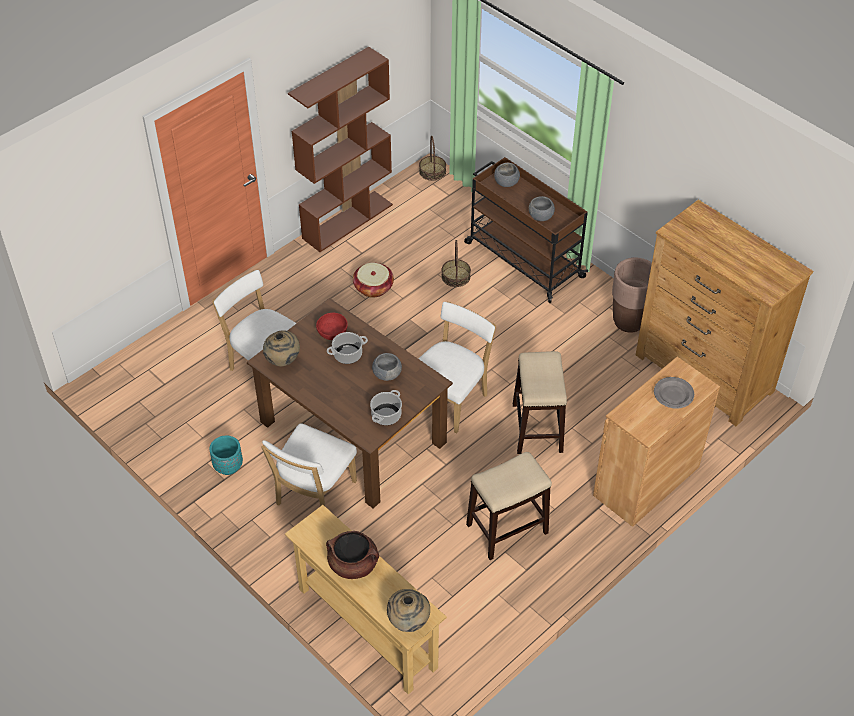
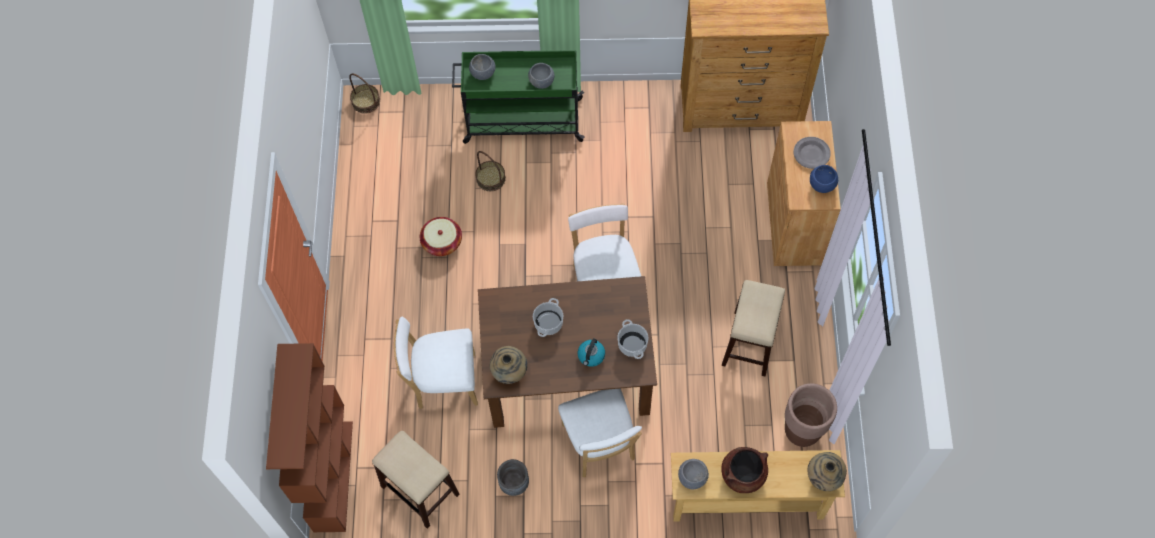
camera: 45 degrees left, 15 degrees up
turquoise planter [210,436,243,475] -> grey planter [497,459,529,496]
brown bookcase [288,47,393,252] -> brown bookcase moved to [266,343,353,532]
red bowl [316,313,348,340] -> none
grey bowl [372,353,402,381] -> grey bowl moved to [678,459,709,489]
brown cart [464,157,588,303] -> green cart [452,50,585,144]
stool [513,351,567,454] -> stool moved to [372,431,460,529]
brown planter [612,258,652,333] -> brown planter moved to [785,383,837,447]
none -> kettle [578,338,605,367]
none -> blue bowl [810,165,838,193]

